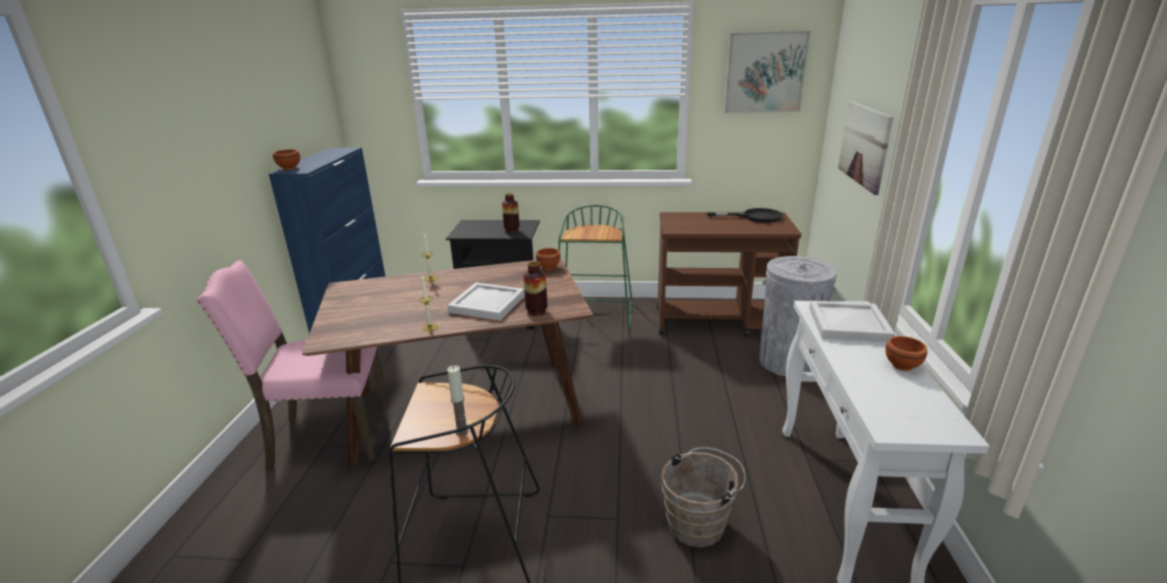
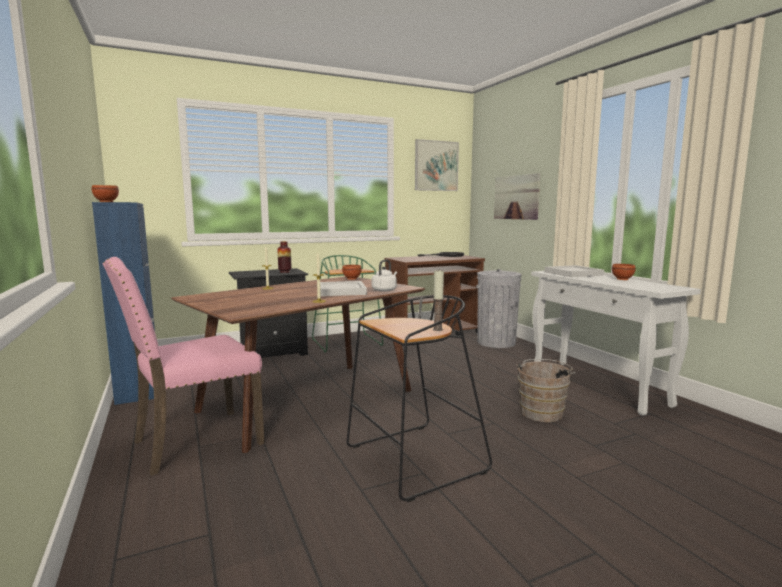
camera: 30 degrees left, 15 degrees down
vase [523,262,547,316] -> white kettle [372,259,397,292]

